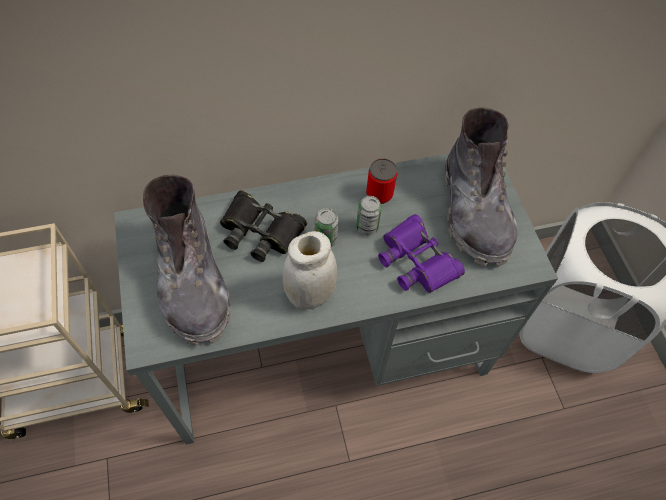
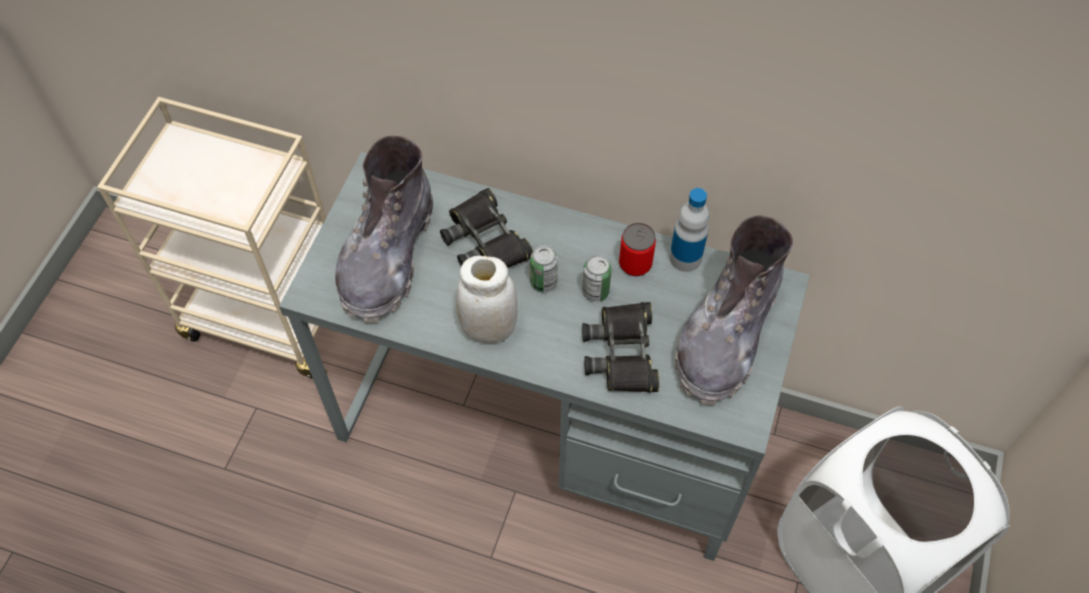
camera: 35 degrees right, 0 degrees up
purple binoculars [378,214,465,293] -> black binoculars [582,302,659,393]
none -> bottle [670,188,710,272]

